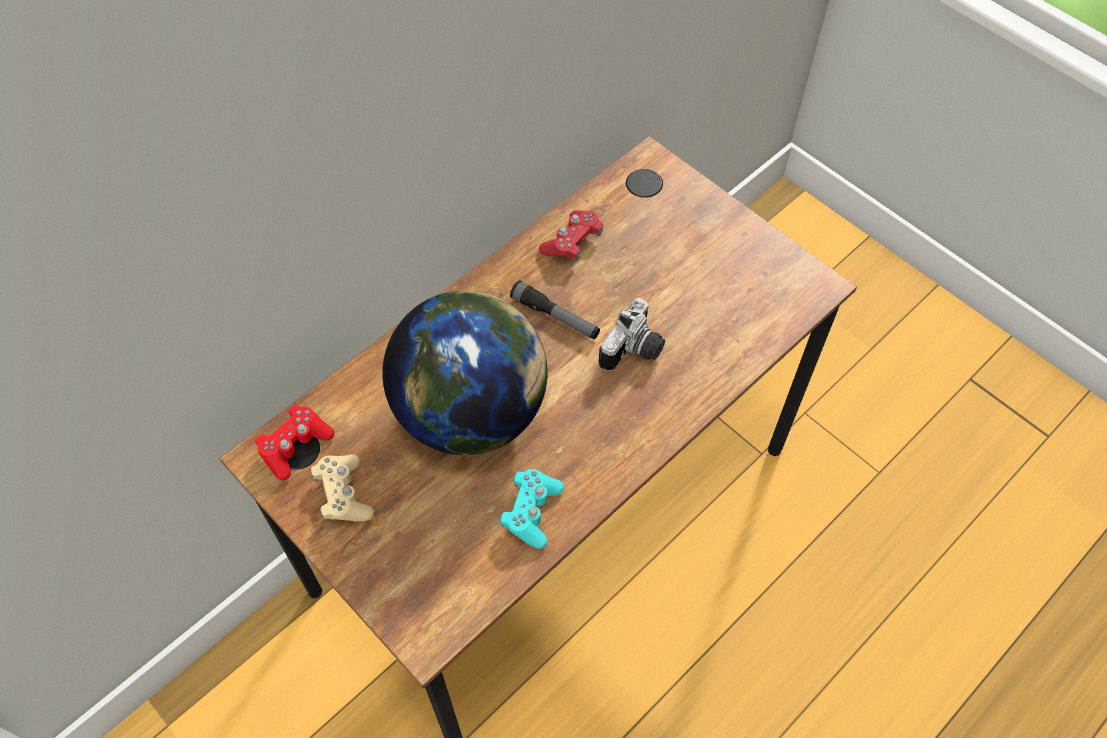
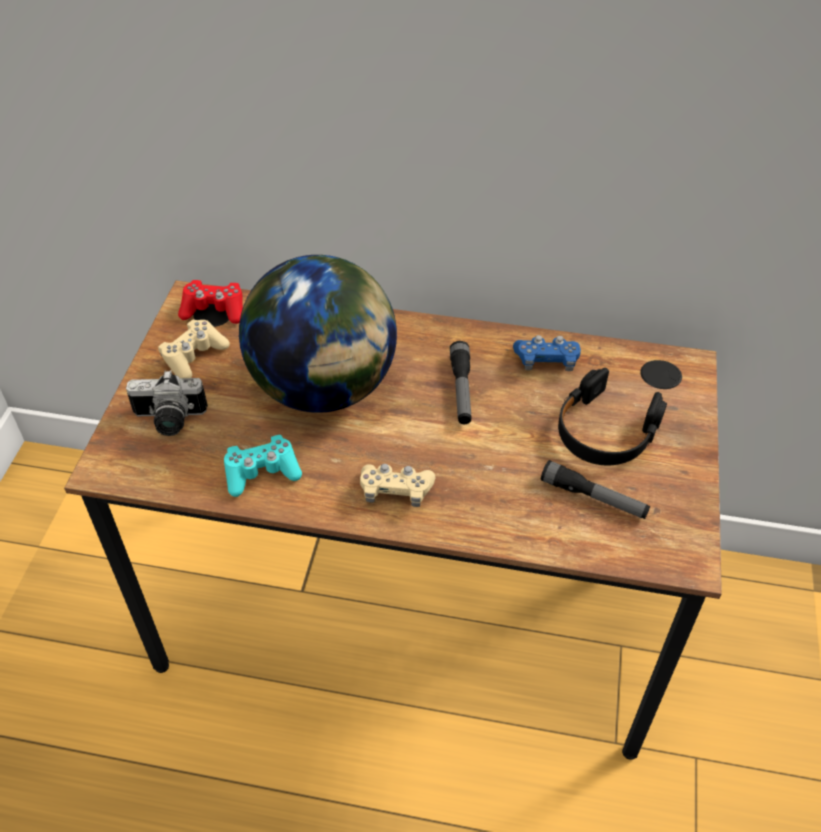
camera: 55 degrees right, 10 degrees down
red game controller [539,210,603,262] -> blue game controller [513,335,581,371]
camera [599,298,665,372] -> camera moved to [126,370,208,436]
none -> beige game controller [360,464,435,507]
none -> flashlight [541,460,650,519]
none -> black headphones [558,368,667,465]

